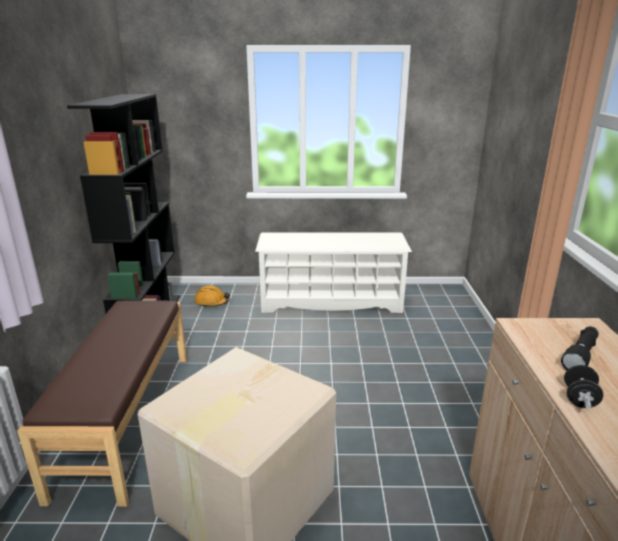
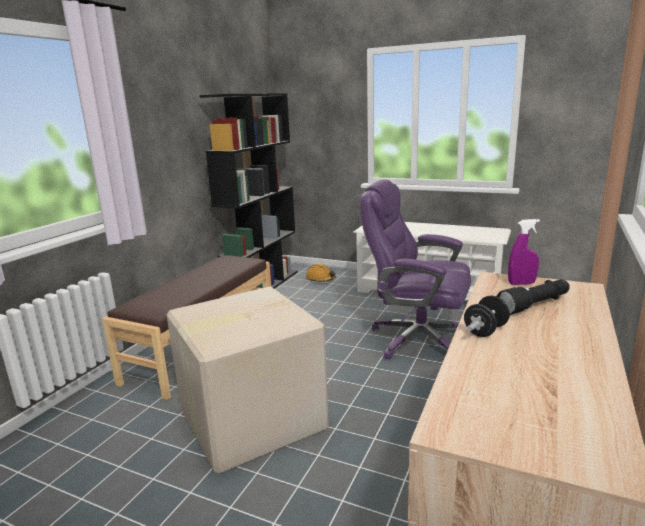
camera: 25 degrees right, 5 degrees down
none -> purple office chair [360,179,471,359]
none -> purple spray bottle [508,219,540,285]

